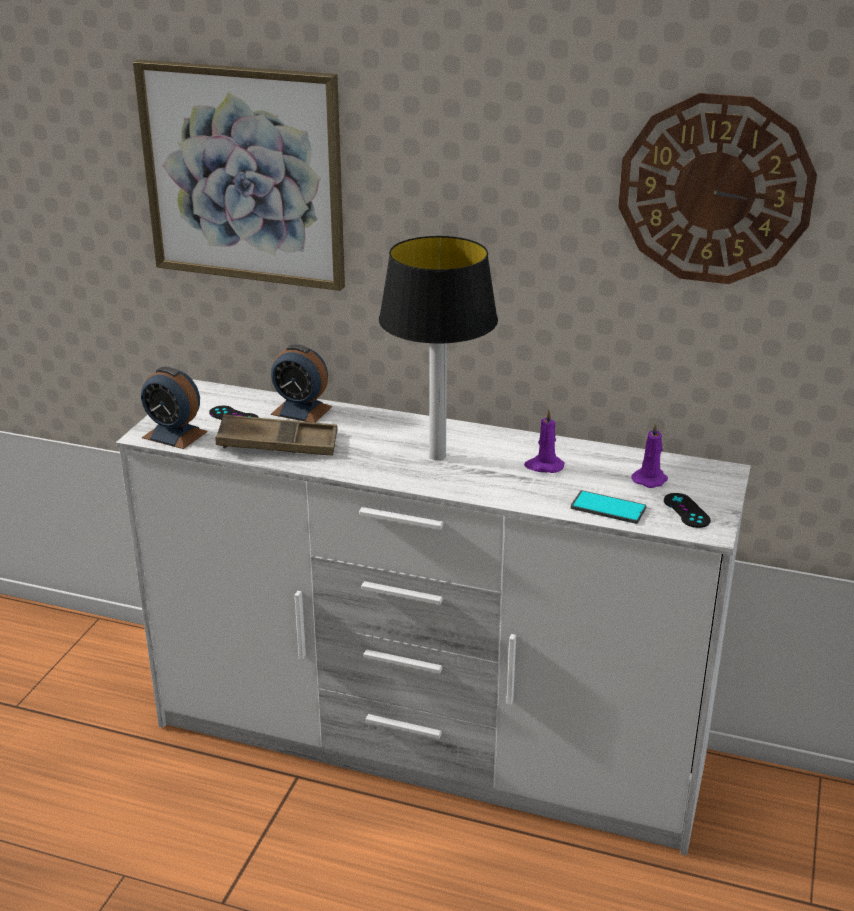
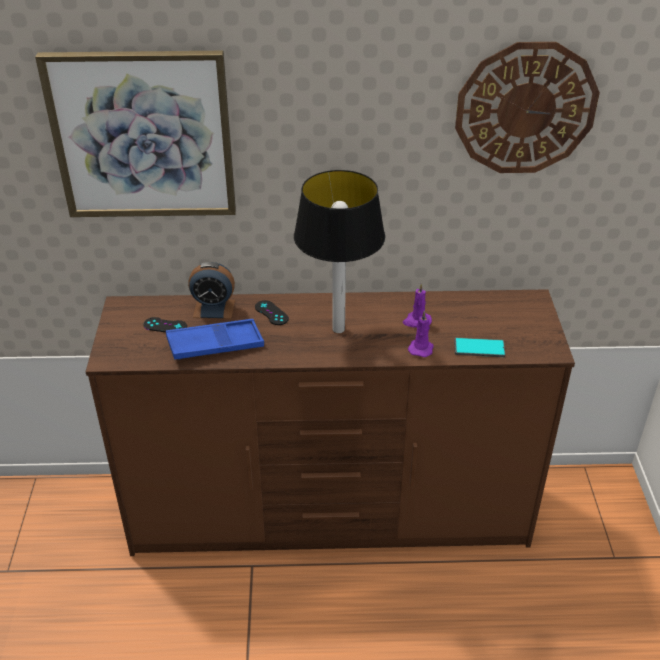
camera: 20 degrees left, 10 degrees up
white dresser [116,379,751,856] -> brown dresser [86,289,575,556]
alarm clock [141,367,208,449] -> none
brown tray [216,415,338,456] -> blue tray [166,319,264,360]
purple candle [631,422,668,488] -> purple candle moved to [408,310,434,357]
black game controller [664,493,711,528] -> black game controller moved to [255,300,289,325]

